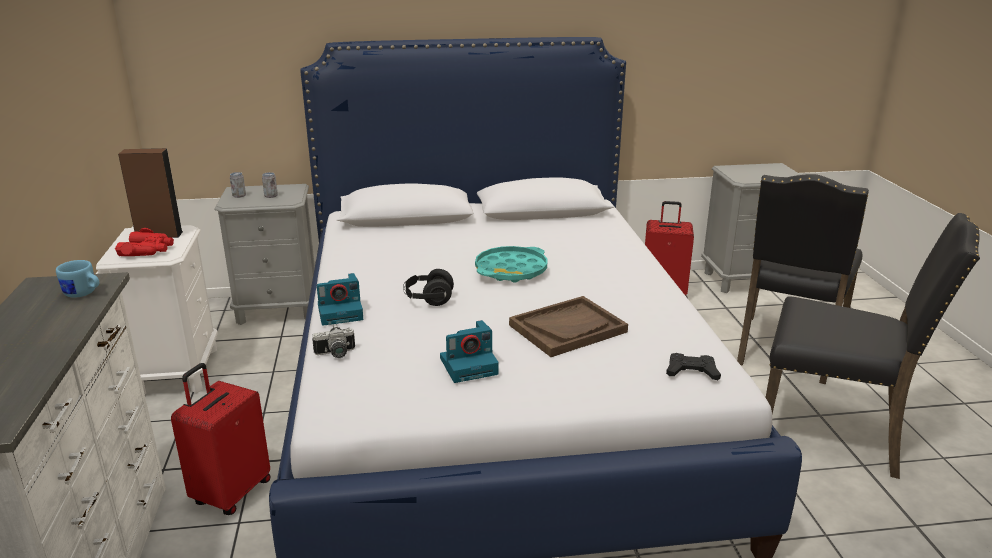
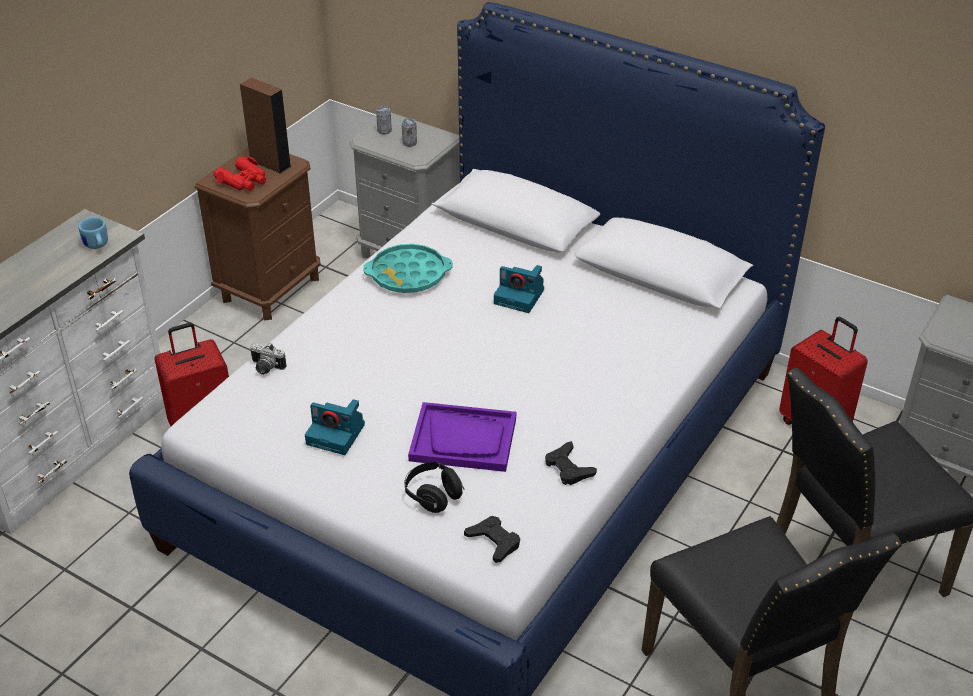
camera: 40 degrees right, 15 degrees up
white nightstand [96,225,218,394] -> brown nightstand [195,148,321,321]
camera [317,273,363,326] -> camera moved to [494,265,544,313]
black headphones [403,269,454,306] -> black headphones moved to [405,462,464,513]
turquoise tray [475,246,548,282] -> turquoise tray moved to [363,244,453,293]
brown tray [509,296,628,357] -> purple tray [408,402,516,472]
none -> black game controller [545,441,597,485]

